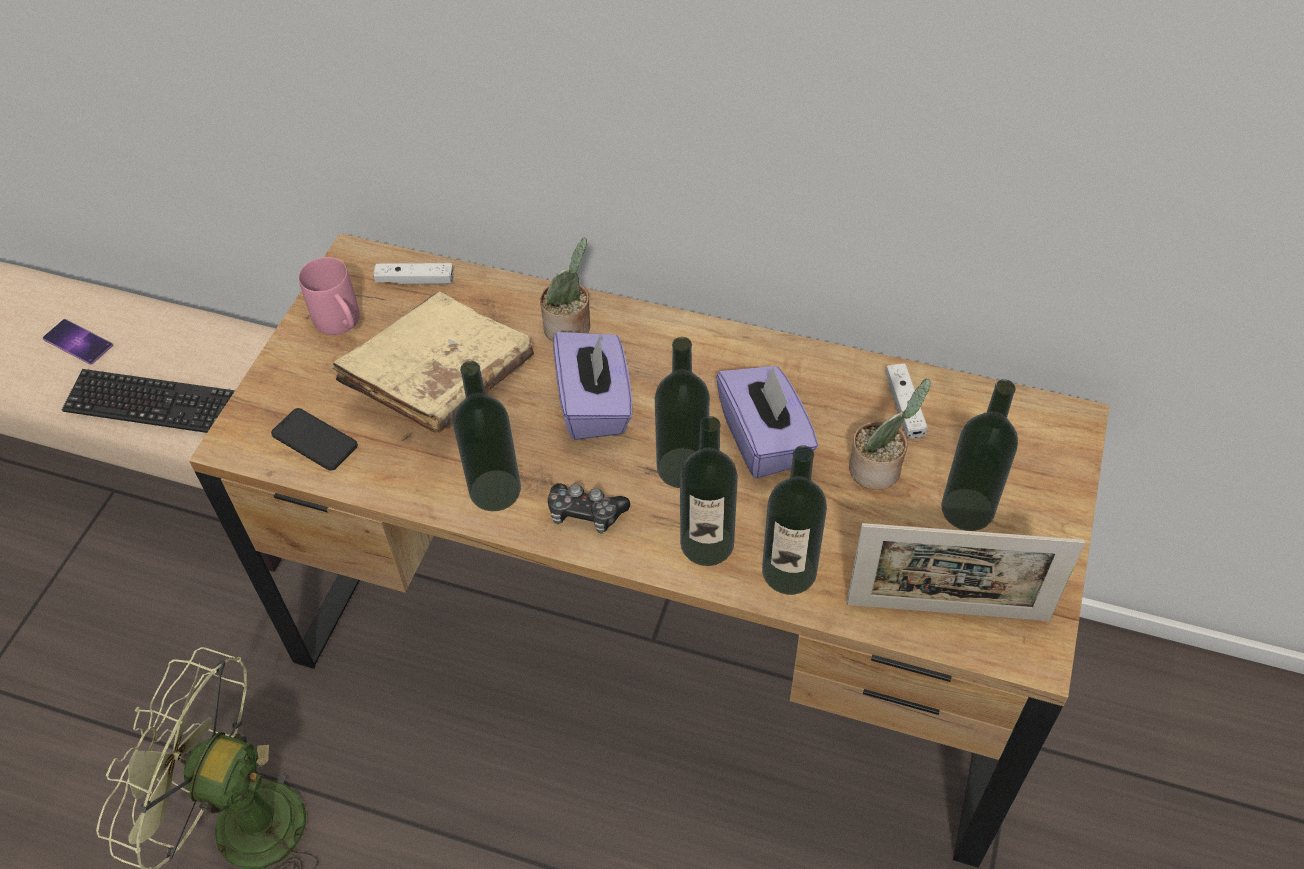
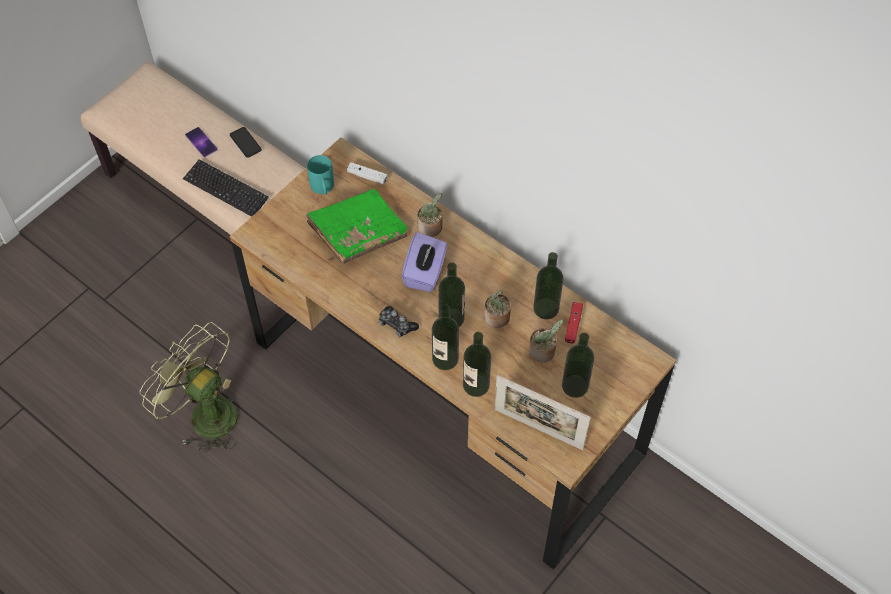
camera: 20 degrees right, 5 degrees up
phone [271,408,358,471] -> phone moved to [230,127,262,158]
pink mug [299,257,360,335] -> turquoise mug [307,155,334,195]
beige book [332,292,534,433] -> green book [306,189,408,264]
bottle [453,361,521,511] -> bottle moved to [533,252,564,319]
purple tissue box [716,366,818,479] -> potted plant [484,290,511,328]
white game controller [885,363,928,439] -> red game controller [565,302,583,344]

